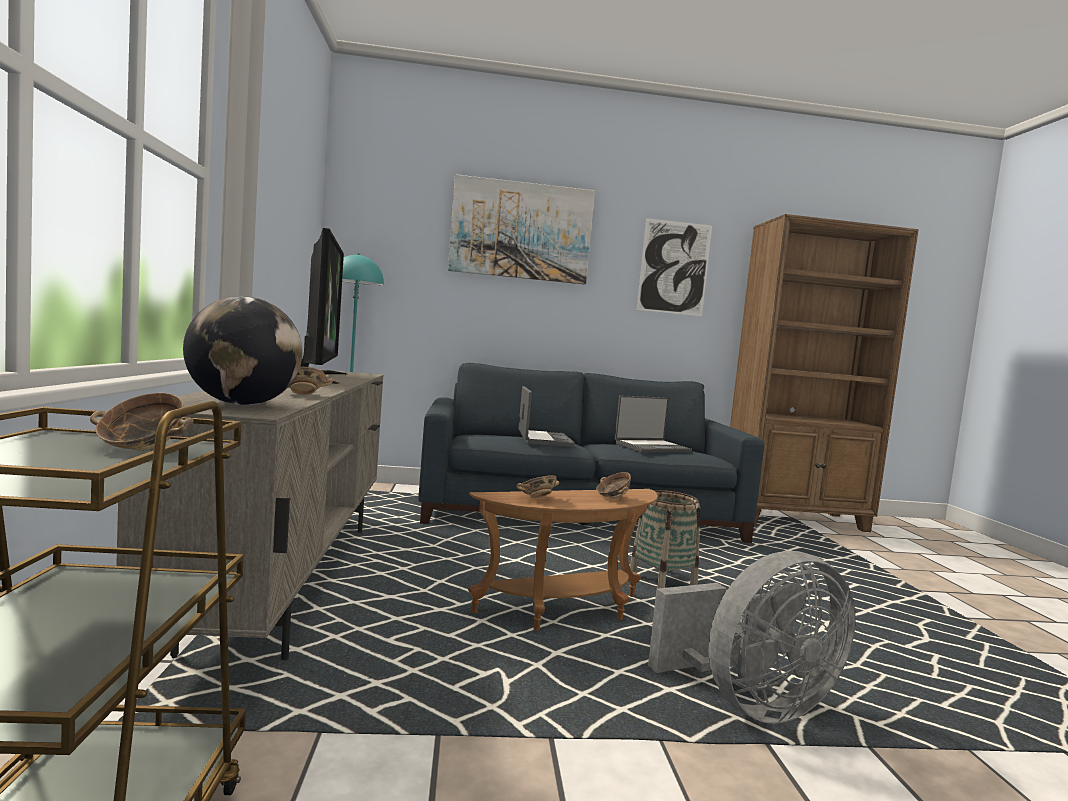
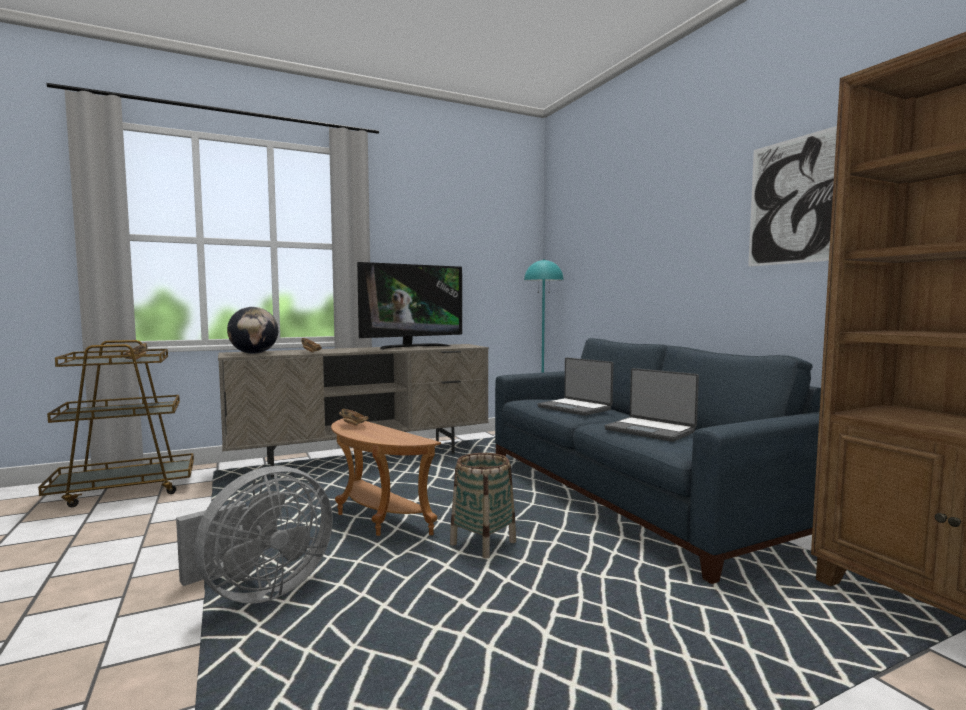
camera: 70 degrees right, 0 degrees up
picture [448,174,595,284] -> none
laptop [518,386,575,447] -> laptop turned 75 degrees clockwise [538,358,614,416]
bowl [596,472,631,499] -> none
grey fan [648,551,856,724] -> grey fan turned 90 degrees counterclockwise [176,466,333,604]

